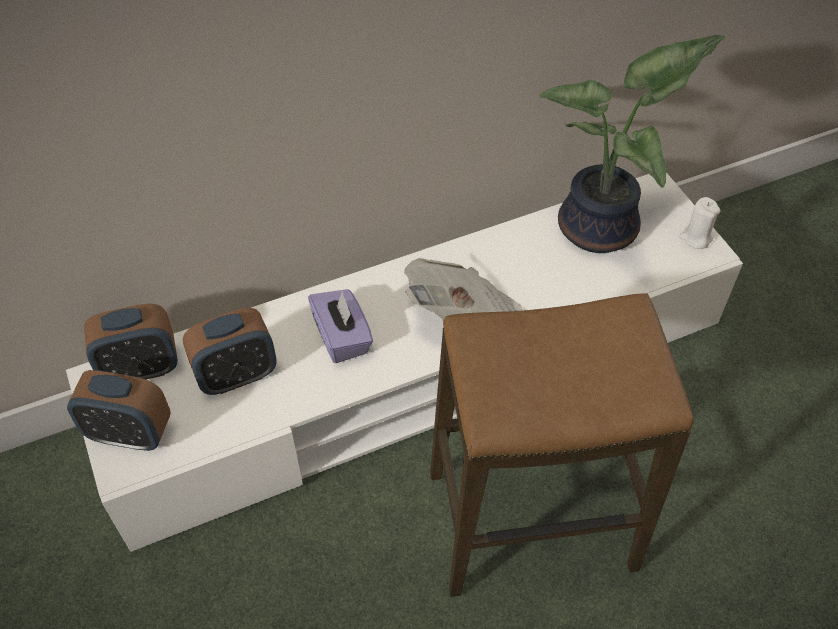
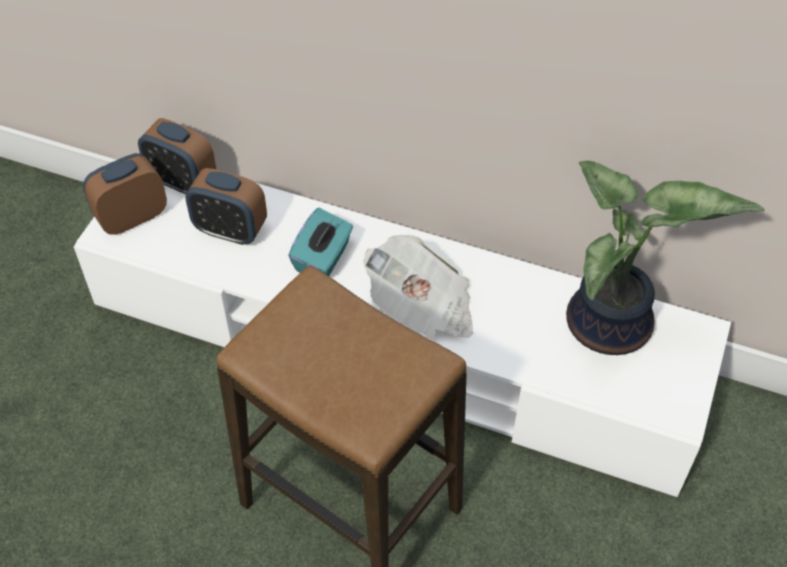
camera: 45 degrees right, 0 degrees up
alarm clock [67,370,171,451] -> alarm clock turned 90 degrees clockwise [83,153,167,235]
purple tissue box [308,289,373,363] -> turquoise tissue box [288,208,353,276]
white candle [679,197,721,249] -> none

